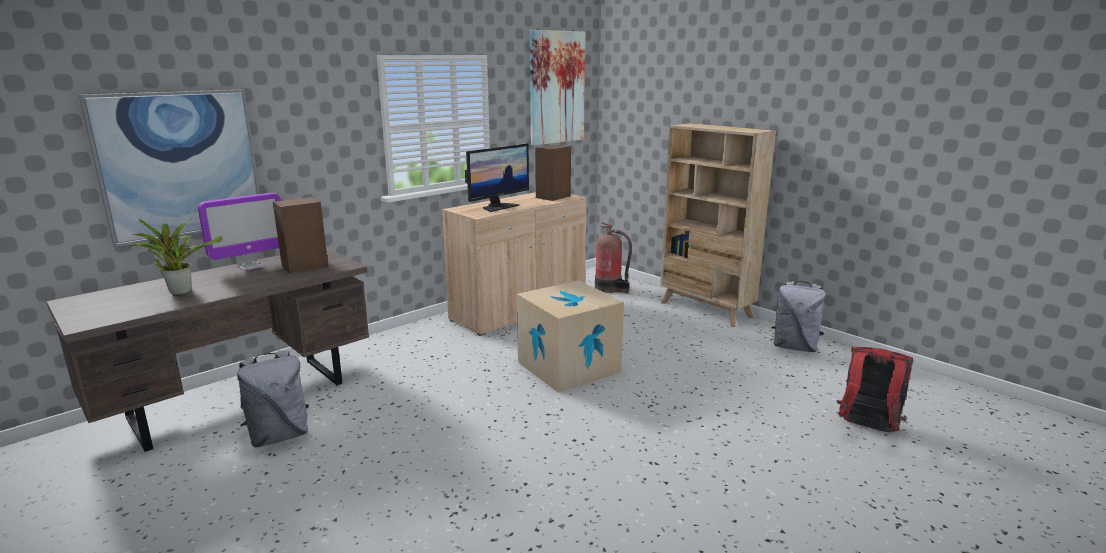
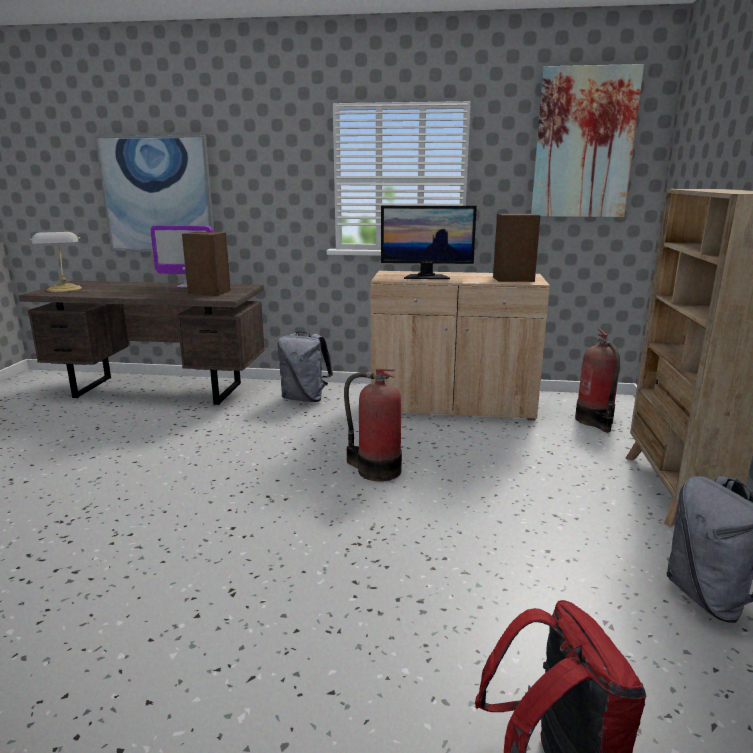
camera: 50 degrees right, 0 degrees up
potted plant [127,218,222,295] -> none
grey backpack [237,350,309,447] -> grey backpack moved to [277,331,333,402]
cardboard box [517,280,624,393] -> fire extinguisher [344,369,402,481]
none -> table lamp [30,232,82,292]

